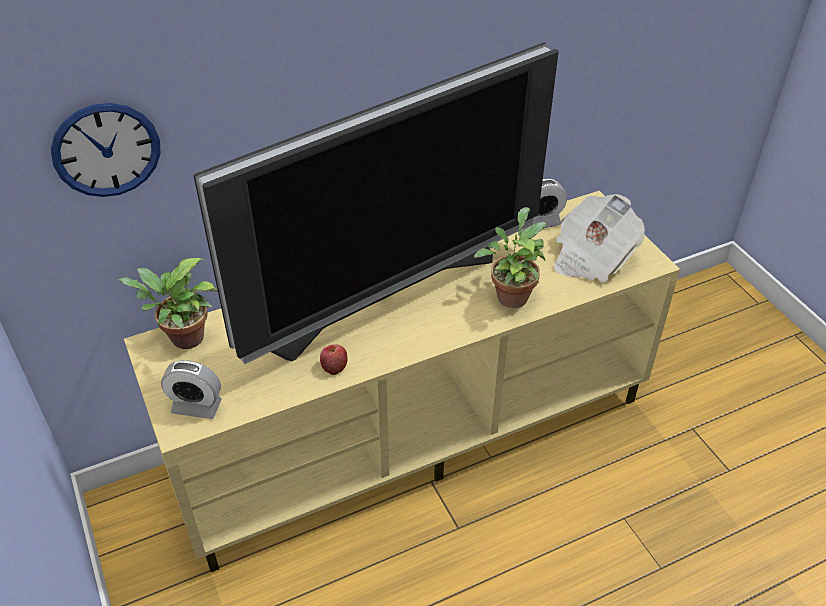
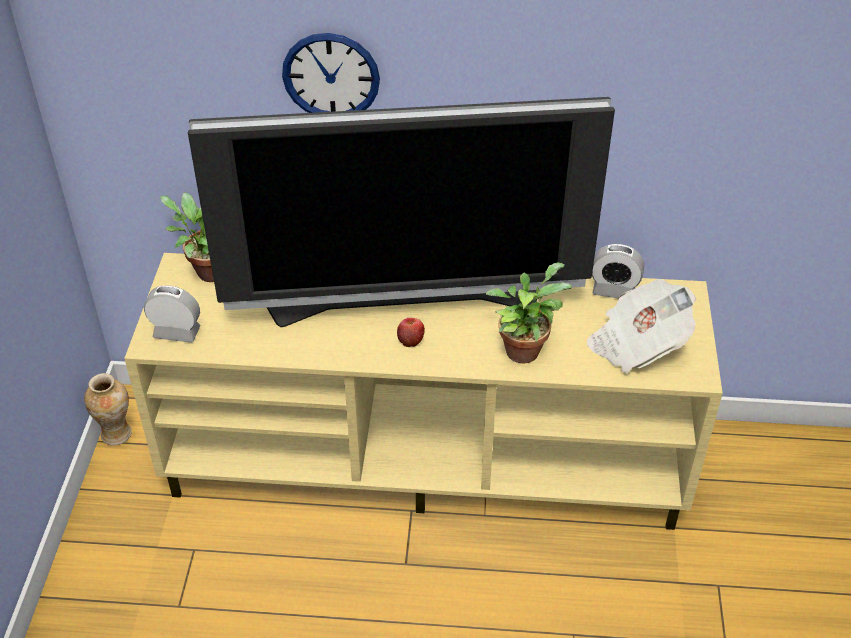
camera: 30 degrees right, 0 degrees up
wall clock [51,103,161,197] -> wall clock moved to [282,33,380,113]
alarm clock [161,360,222,419] -> alarm clock turned 150 degrees clockwise [144,285,201,343]
apple [320,344,348,375] -> apple moved to [397,318,425,347]
none -> vase [84,373,132,445]

